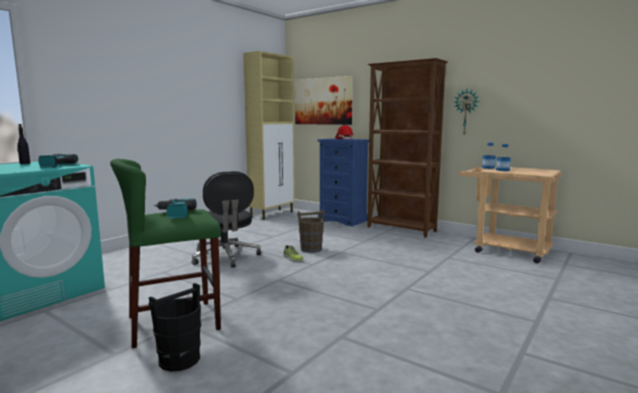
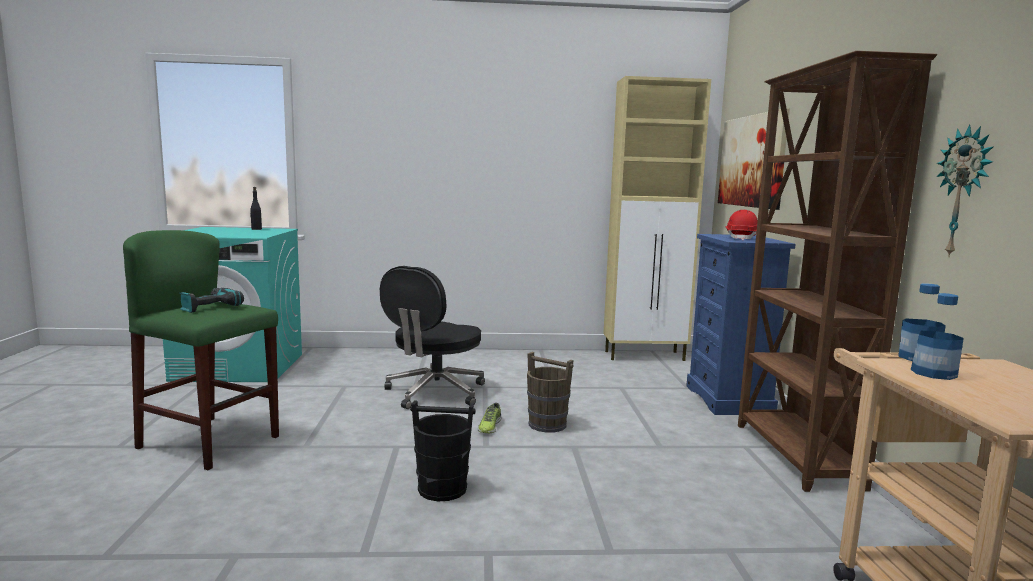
camera: 50 degrees right, 0 degrees up
power drill [38,154,78,168] -> none
black bucket [149,283,201,372] -> black bucket moved to [410,400,476,501]

